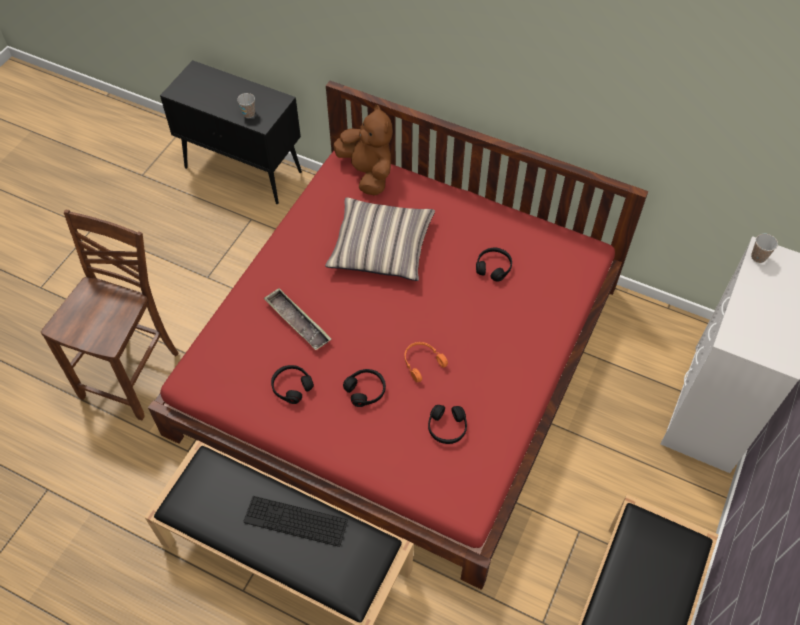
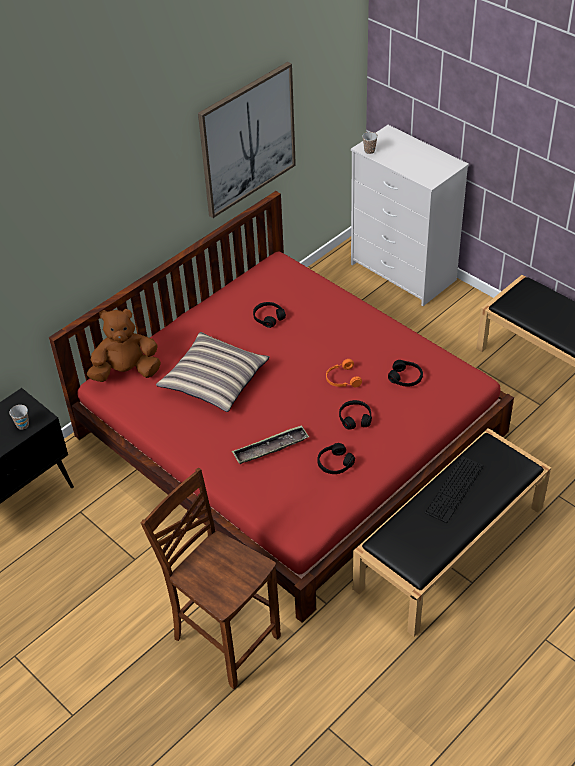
camera: 70 degrees left, 10 degrees down
none -> picture [198,62,296,218]

